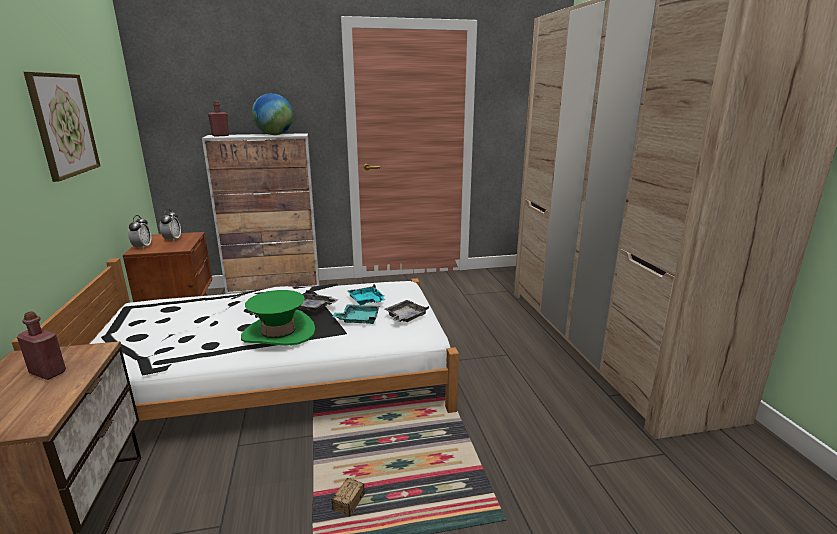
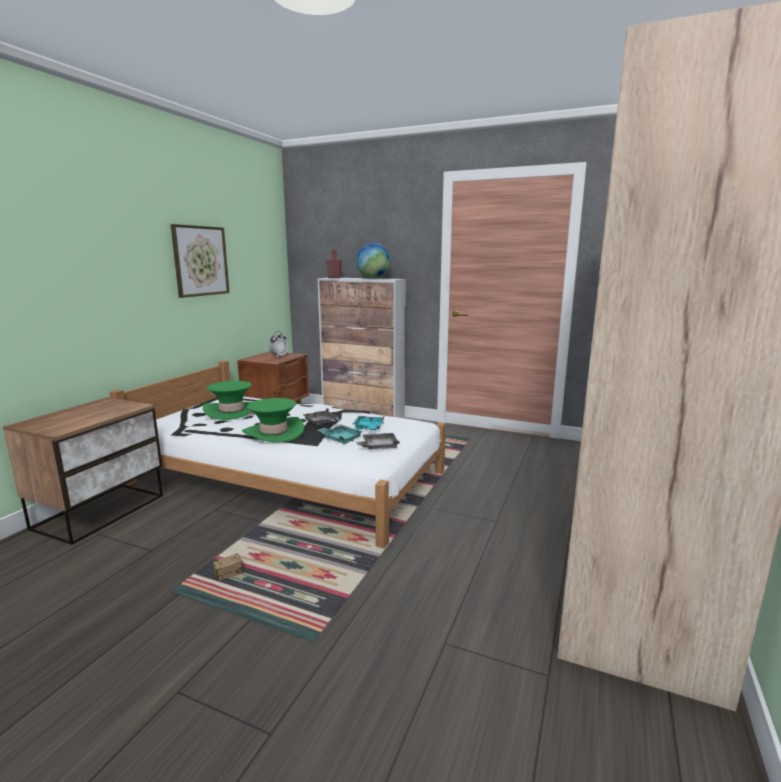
camera: 35 degrees right, 5 degrees down
red bottle [17,311,66,380] -> none
alarm clock [128,215,152,250] -> none
none -> green hat [203,381,252,420]

